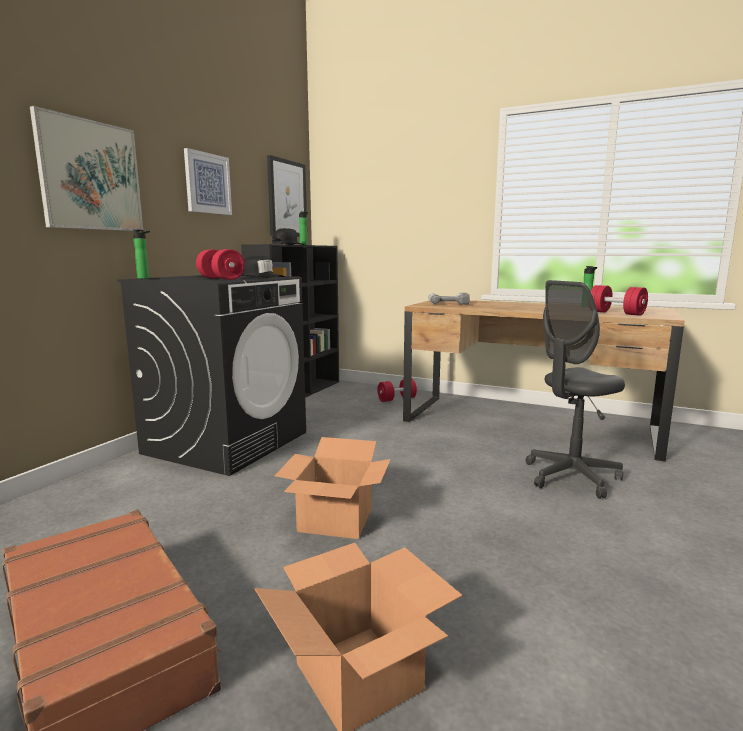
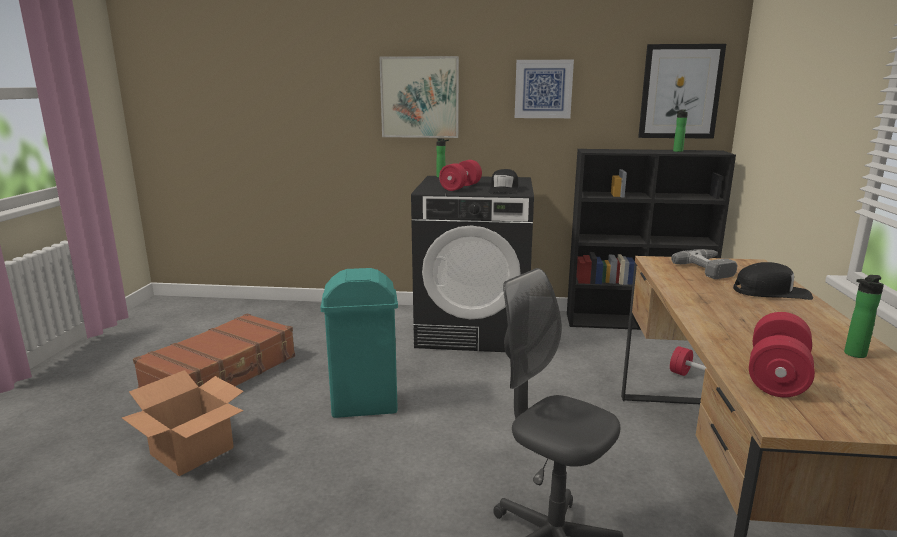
camera: 70 degrees right, 5 degrees up
black cap [272,228,305,245] -> black cap moved to [733,262,813,300]
cardboard box [275,437,391,539] -> turquoise trash can [321,268,398,418]

